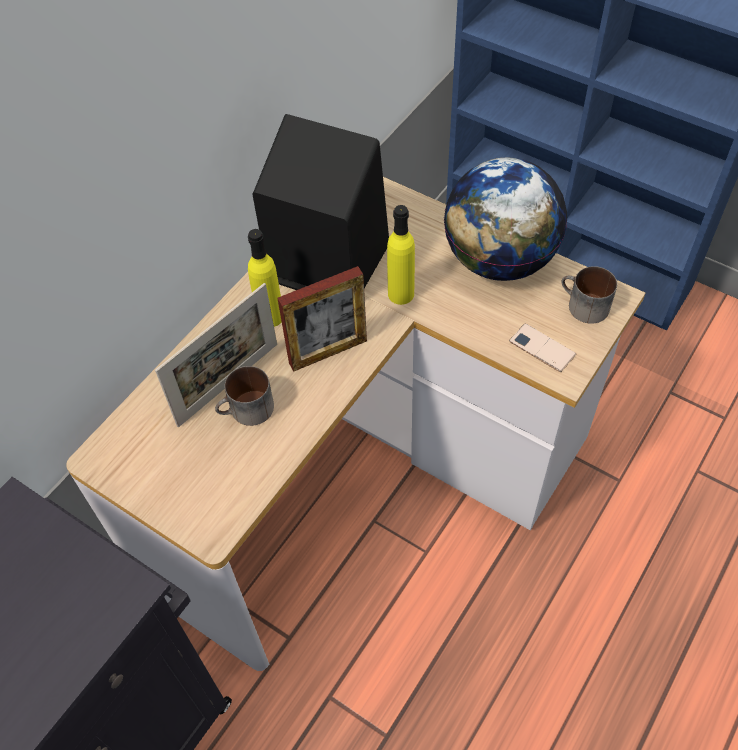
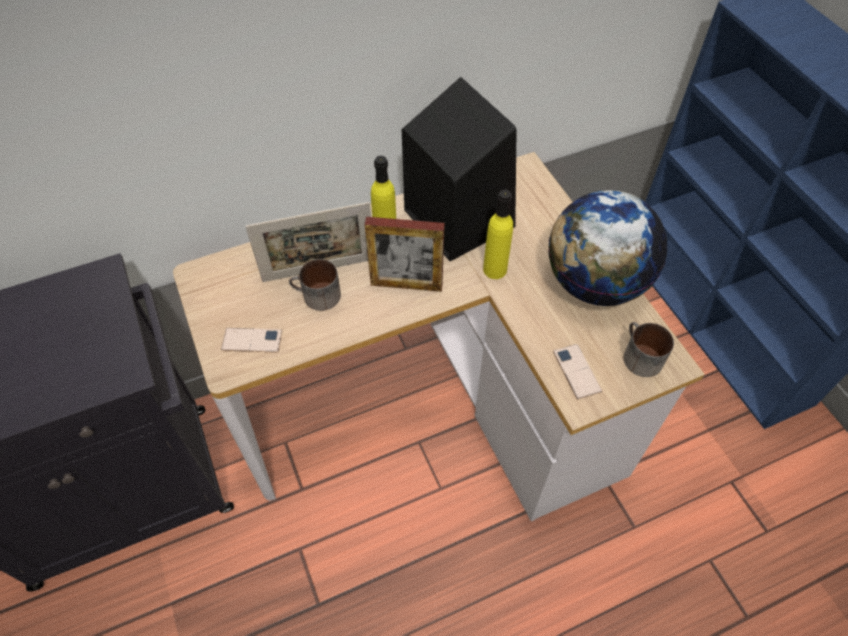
camera: 30 degrees right, 0 degrees up
none -> phone [221,328,282,352]

